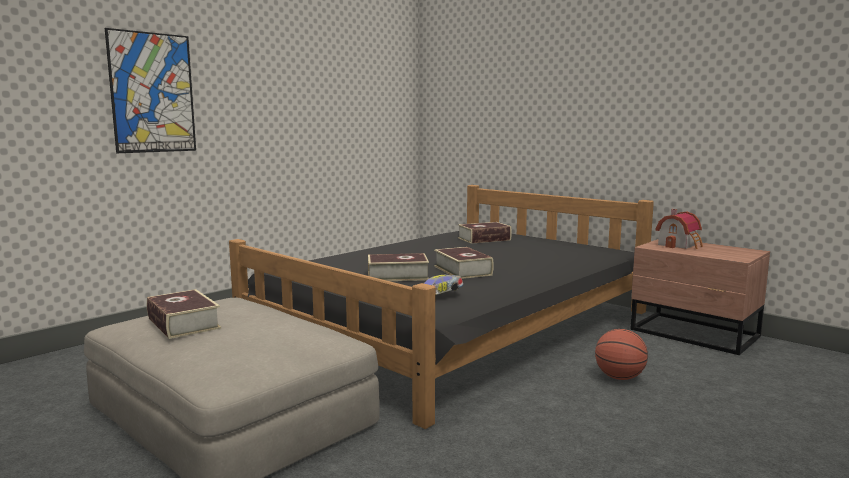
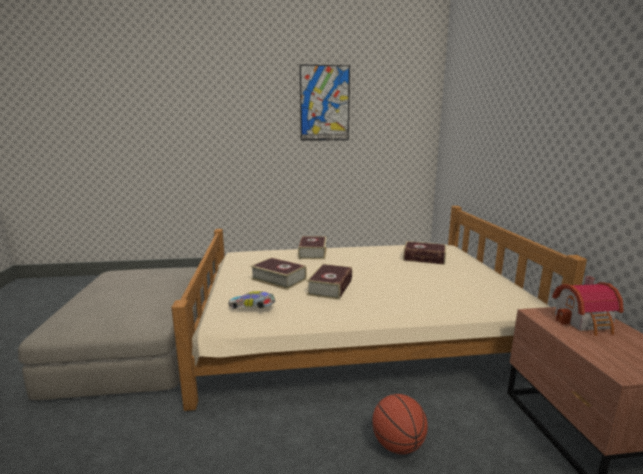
camera: 40 degrees right, 5 degrees up
picture [105,28,196,153] -> picture moved to [300,64,350,140]
book [147,289,221,339] -> book moved to [298,236,327,259]
black bed [229,185,654,429] -> beige bed [171,206,587,411]

